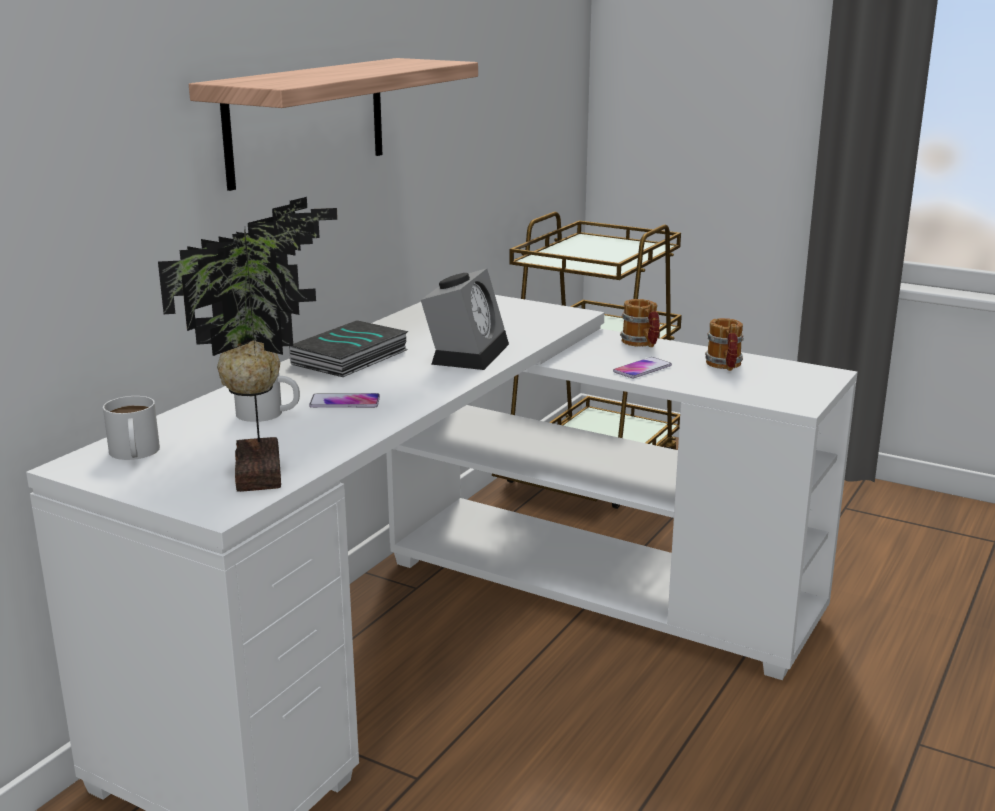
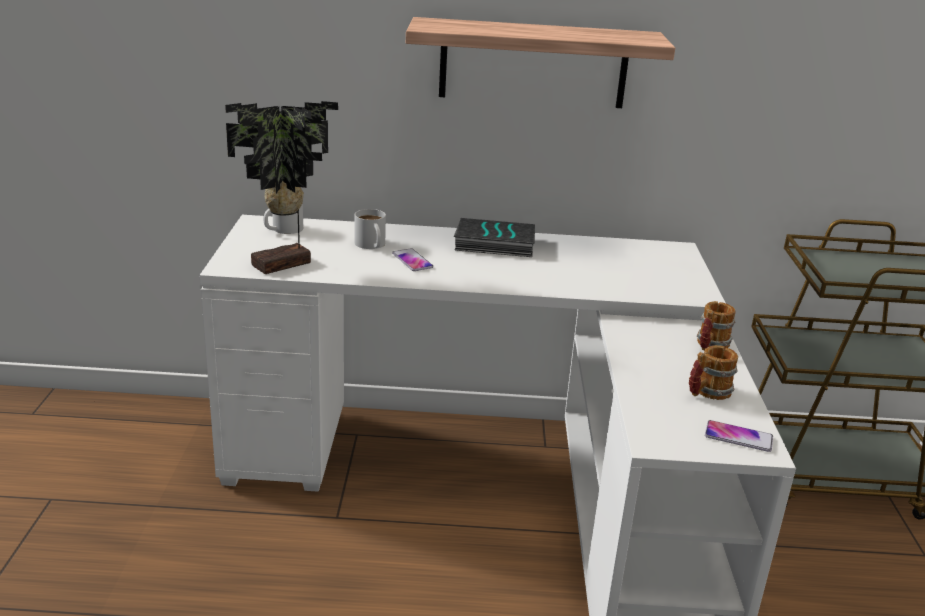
camera: 60 degrees right, 5 degrees up
alarm clock [421,268,509,370] -> none
phone [613,357,672,378] -> phone moved to [705,420,773,452]

